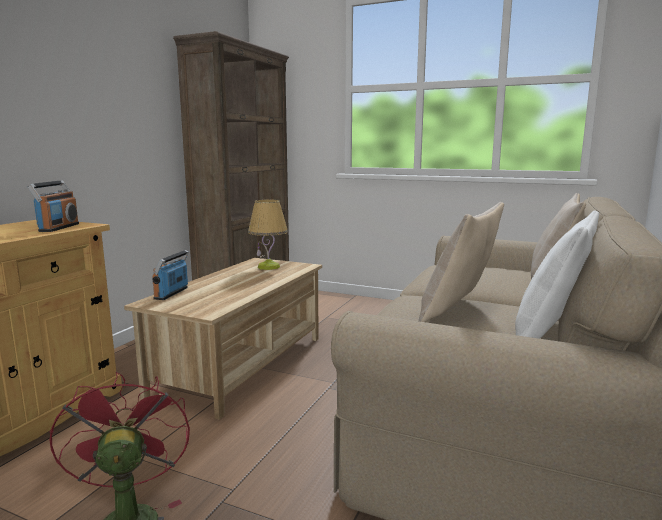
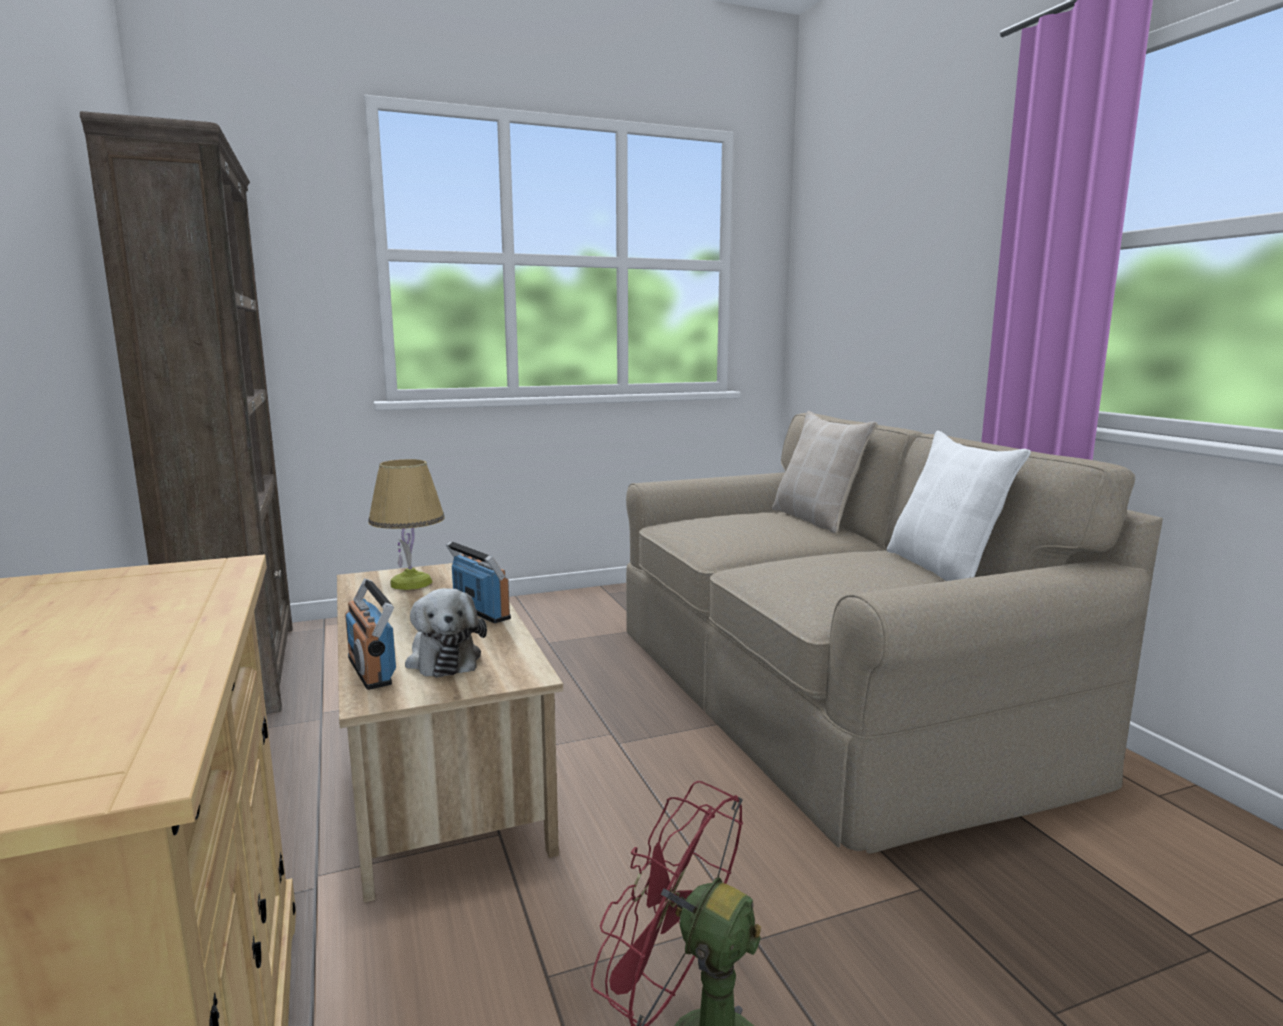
camera: 45 degrees left, 0 degrees up
radio [28,180,79,232] -> radio moved to [446,541,511,623]
beige pillow [419,202,504,322] -> none
none -> plush toy [405,588,487,678]

